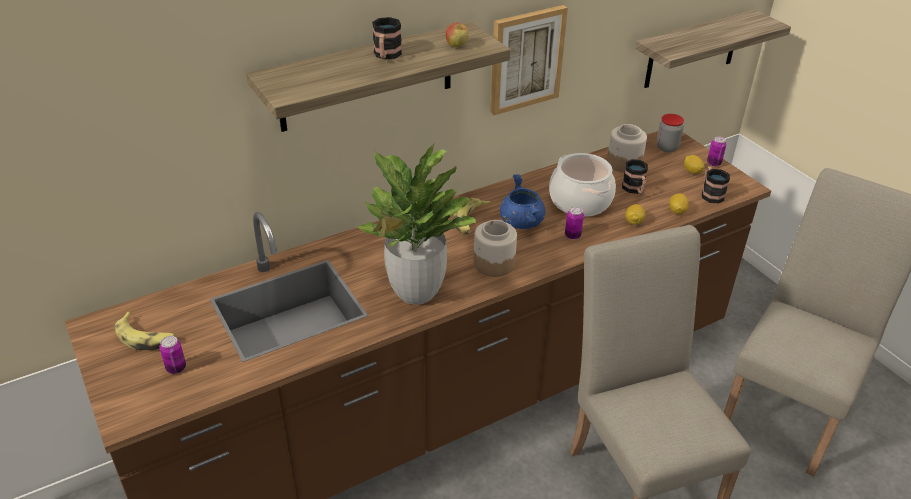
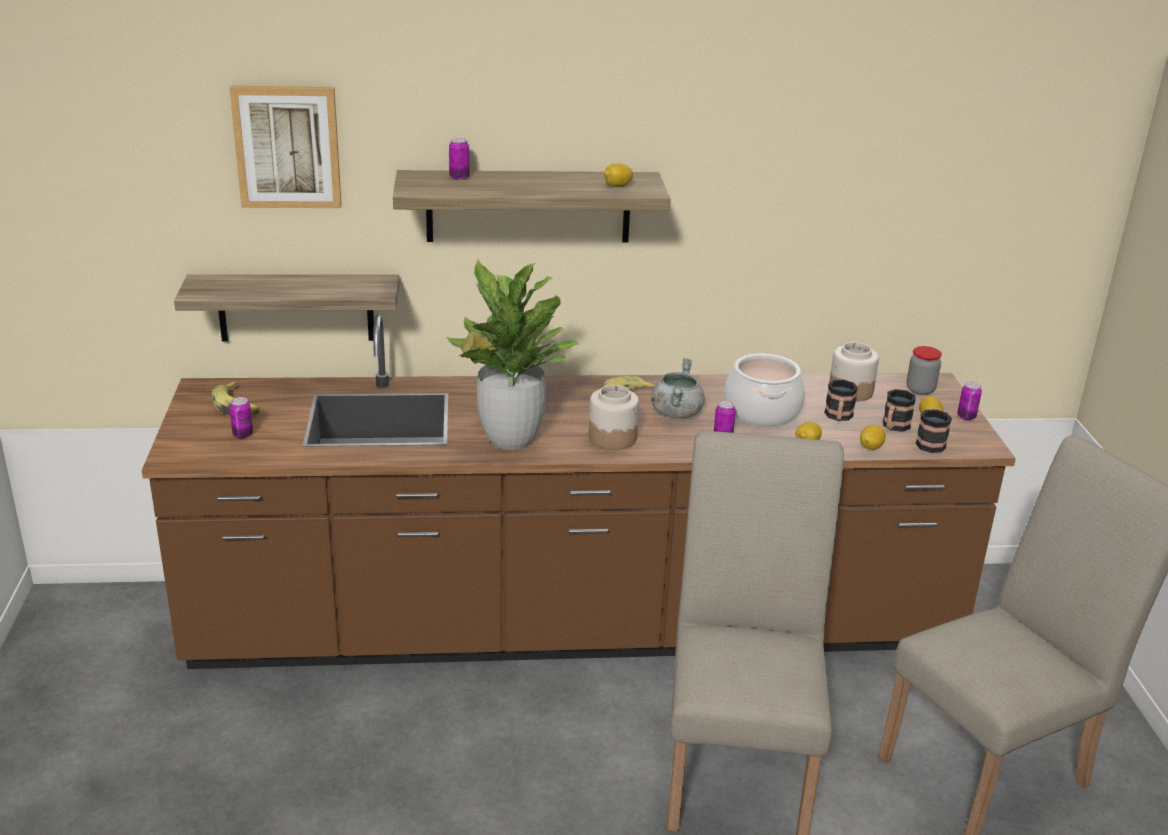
camera: 25 degrees right, 10 degrees down
mug [372,17,402,60] -> mug moved to [883,389,916,432]
apple [446,23,469,47] -> lemon [604,163,633,187]
picture [490,5,568,115] -> picture moved to [230,86,342,208]
blue cooking pot [500,174,545,229] -> grey cooking pot [651,358,705,418]
shelf [635,10,791,88] -> shelf moved to [174,274,399,342]
none -> can [449,138,470,180]

